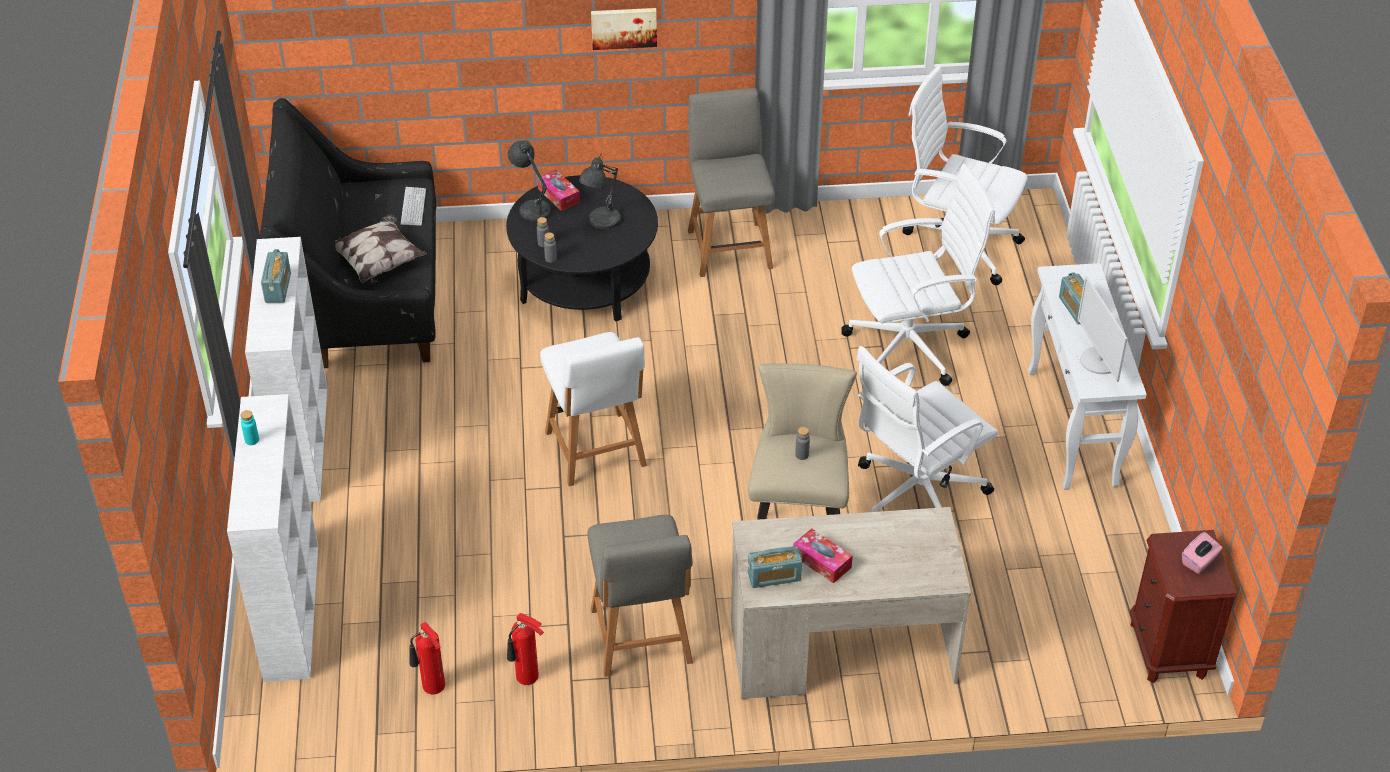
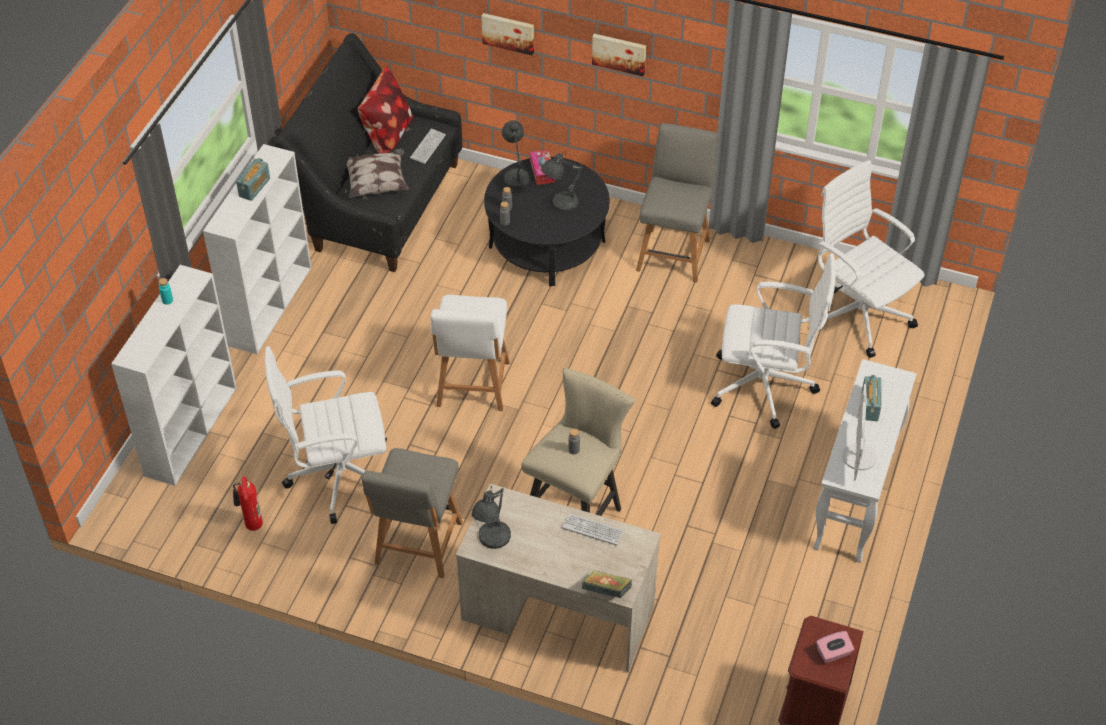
camera: 25 degrees right, 5 degrees up
fire extinguisher [507,613,544,685] -> none
radio [748,546,802,588] -> grey table lamp [472,486,511,549]
tissue box [793,528,853,584] -> none
white office chair [856,346,998,512] -> white office chair moved to [265,346,387,524]
none -> pillow [358,66,414,153]
none -> picture [481,13,534,55]
none -> keyboard [562,513,624,545]
none -> book [582,570,632,598]

